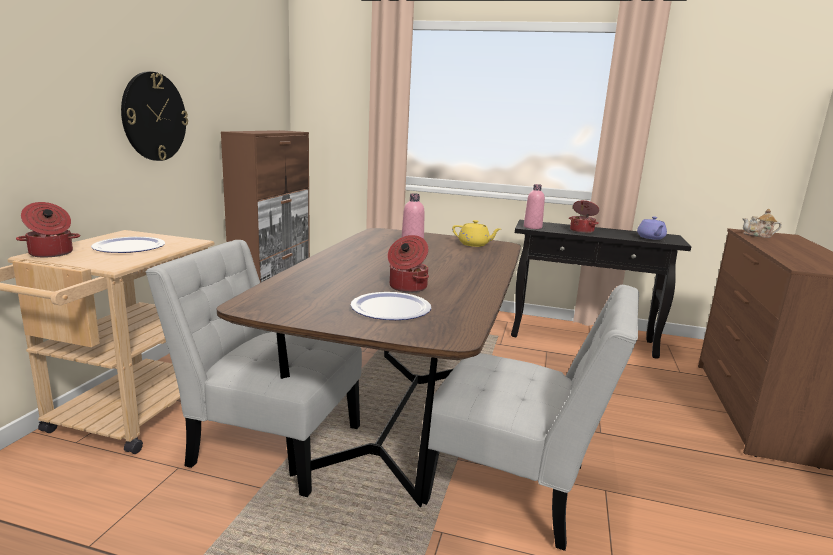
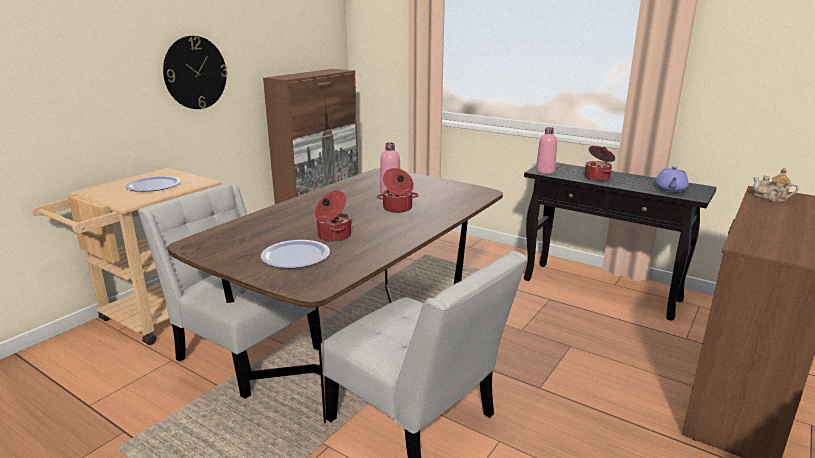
camera: 20 degrees right, 5 degrees up
cooking pot [16,202,80,257] -> cooking pot moved to [377,168,418,213]
yellow teapot [452,220,500,247] -> none

